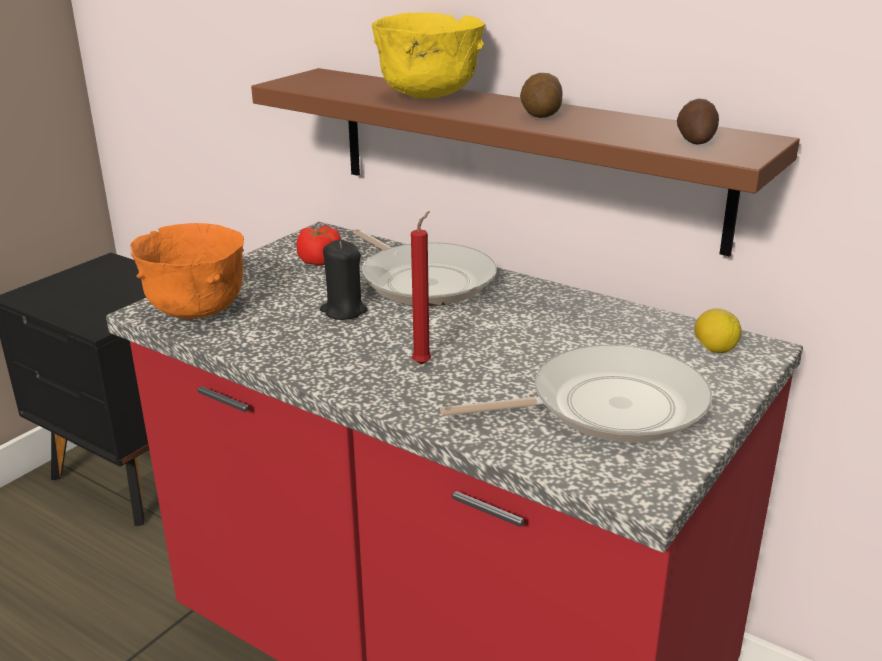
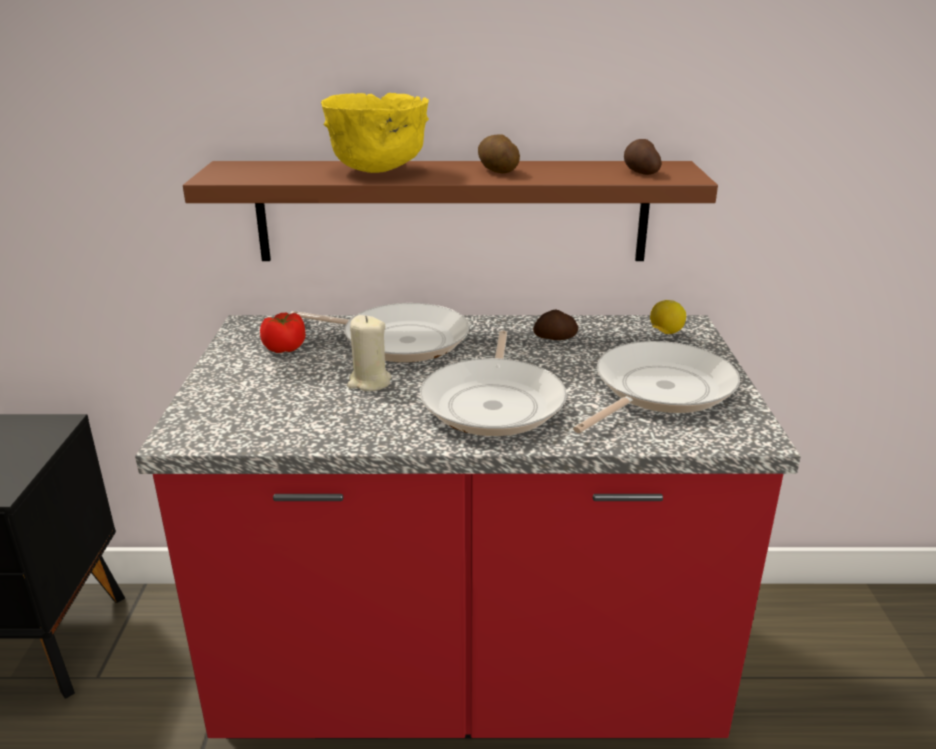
camera: 35 degrees left, 0 degrees up
orange bowl [130,223,244,319] -> none
black candle [320,240,368,320] -> beige candle [347,315,392,391]
red candle [411,211,431,365] -> frying pan [420,330,567,436]
none -> potato [533,309,578,340]

